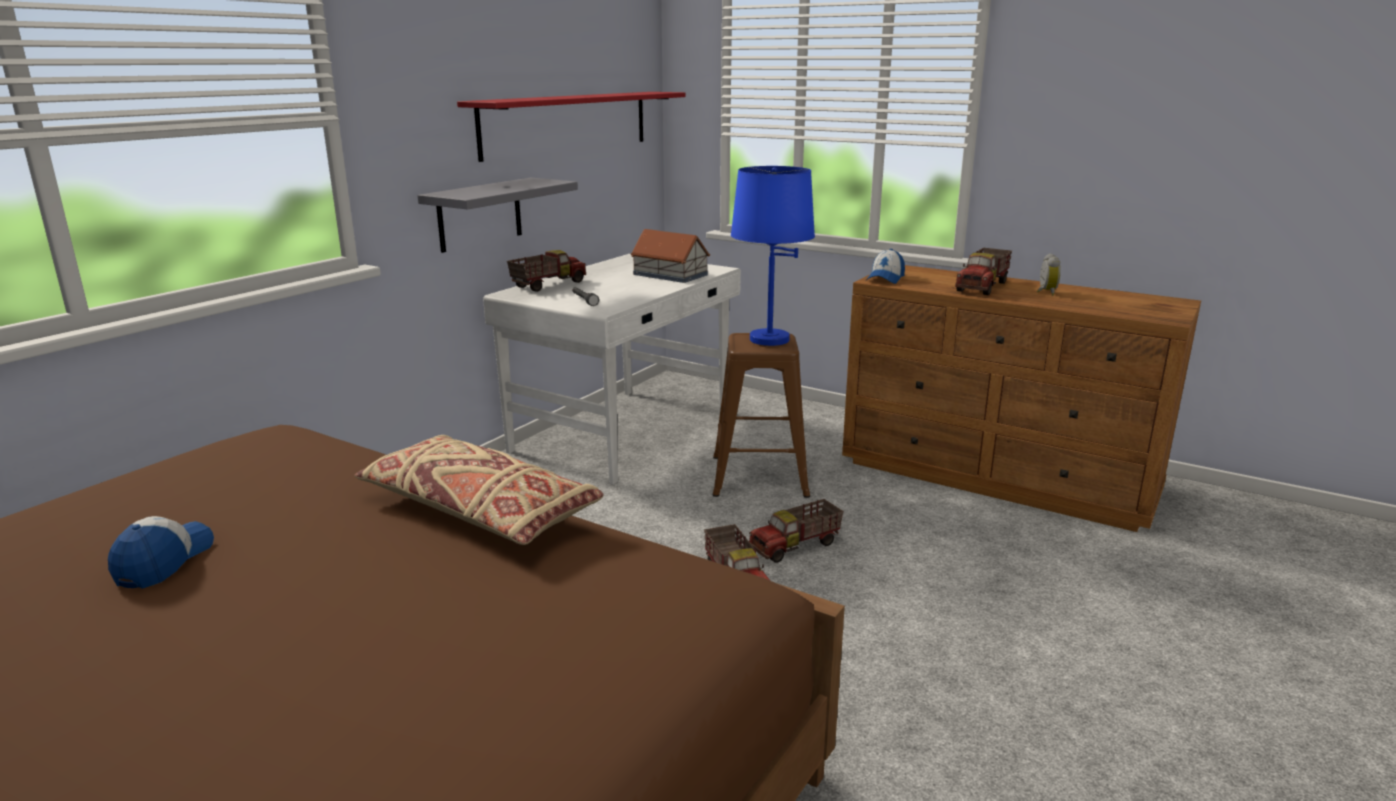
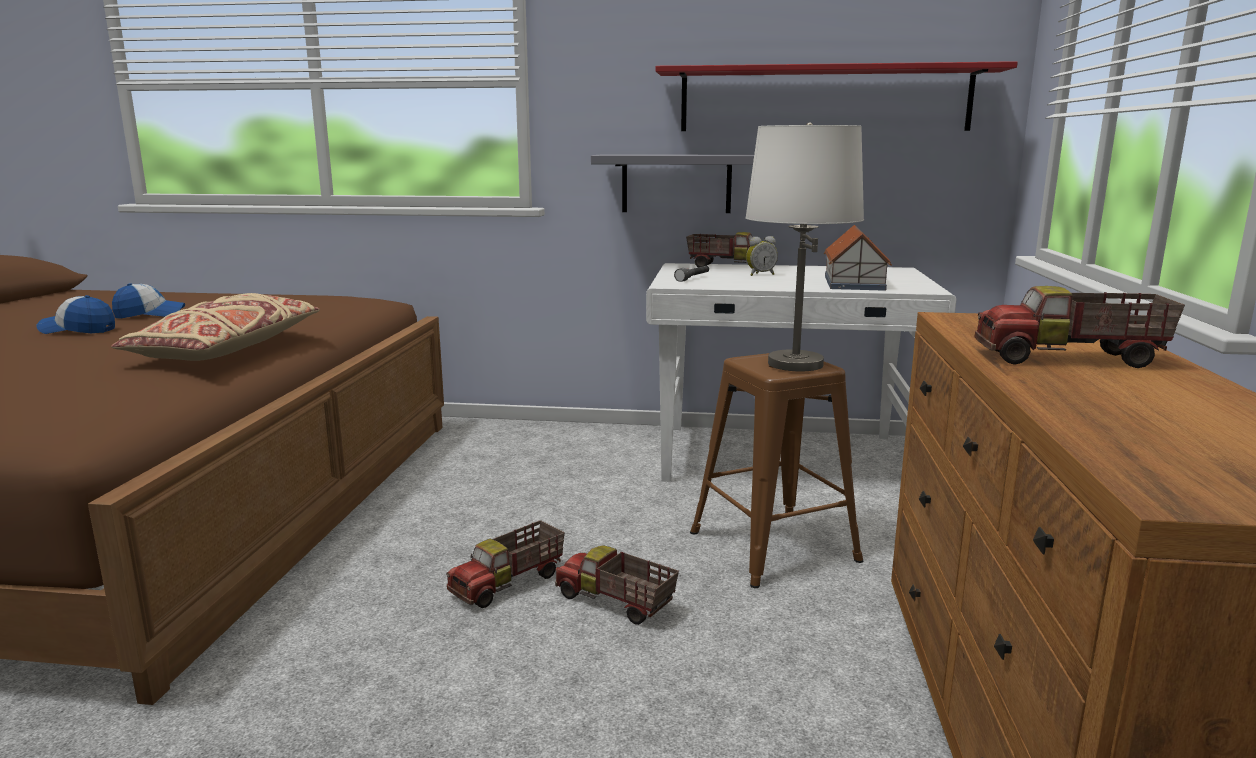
camera: 65 degrees right, 5 degrees down
blue table lamp [731,166,815,346] -> white table lamp [745,122,864,371]
cap [866,249,905,284] -> cap moved to [37,295,115,334]
alarm clock [1037,253,1061,296] -> alarm clock moved to [746,236,778,276]

